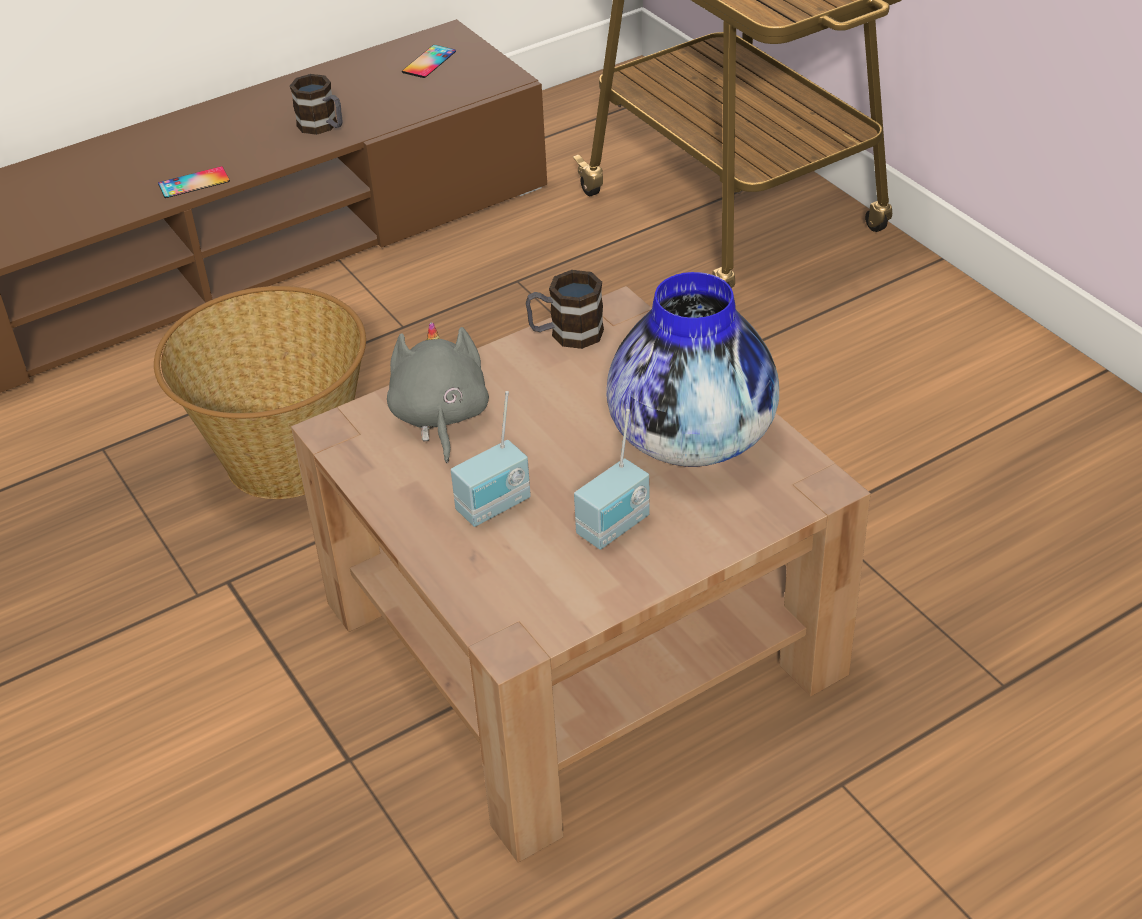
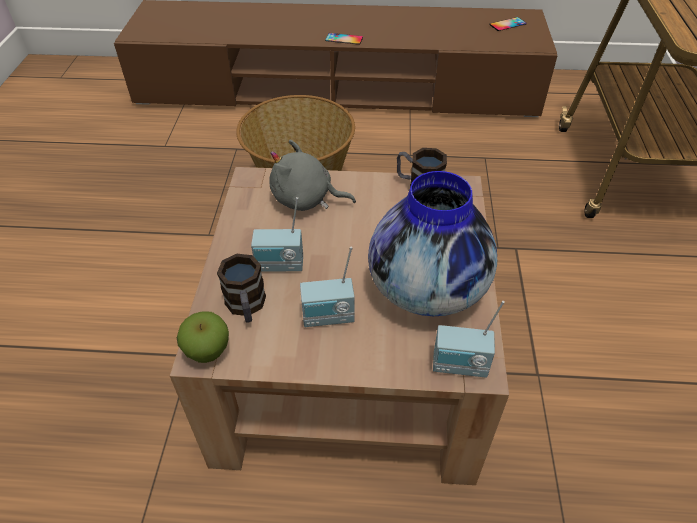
camera: 35 degrees right, 5 degrees up
mug [290,74,343,135] -> mug moved to [217,254,266,322]
grey plush toy [387,322,489,463] -> grey plush toy turned 105 degrees counterclockwise [269,140,356,211]
none -> apple [177,311,229,363]
none -> radio [433,301,505,377]

